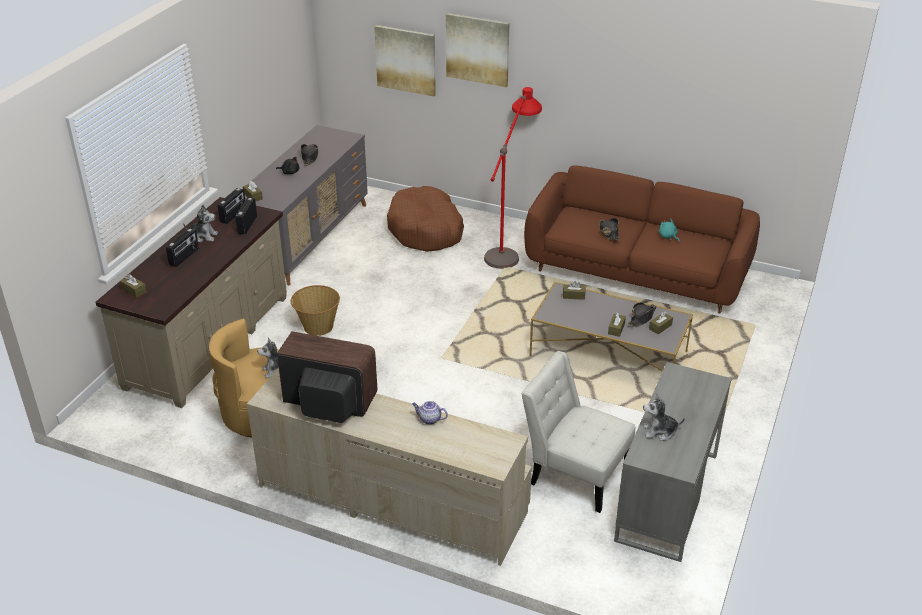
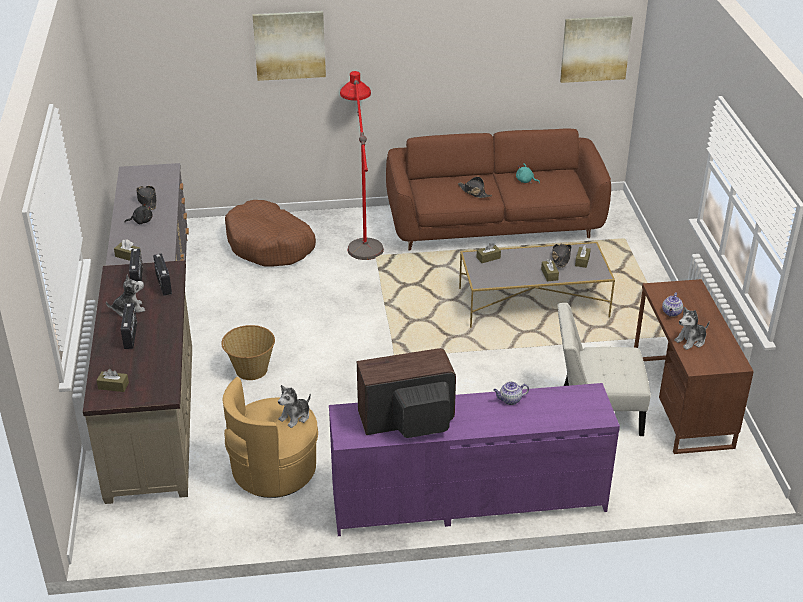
camera: 30 degrees left, 0 degrees up
beige tv stand [247,368,532,566] -> purple tv stand [329,383,620,536]
picture [374,25,436,96] -> picture moved to [560,15,633,83]
grey desk [614,362,732,562] -> brown desk [634,279,754,454]
none -> teapot [662,292,683,317]

